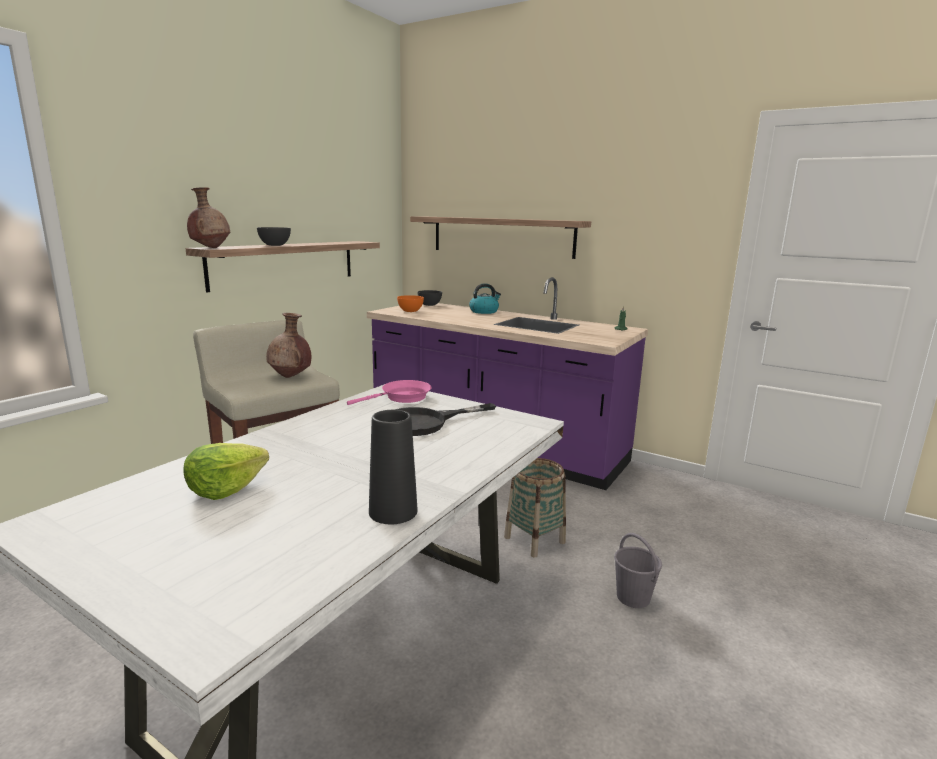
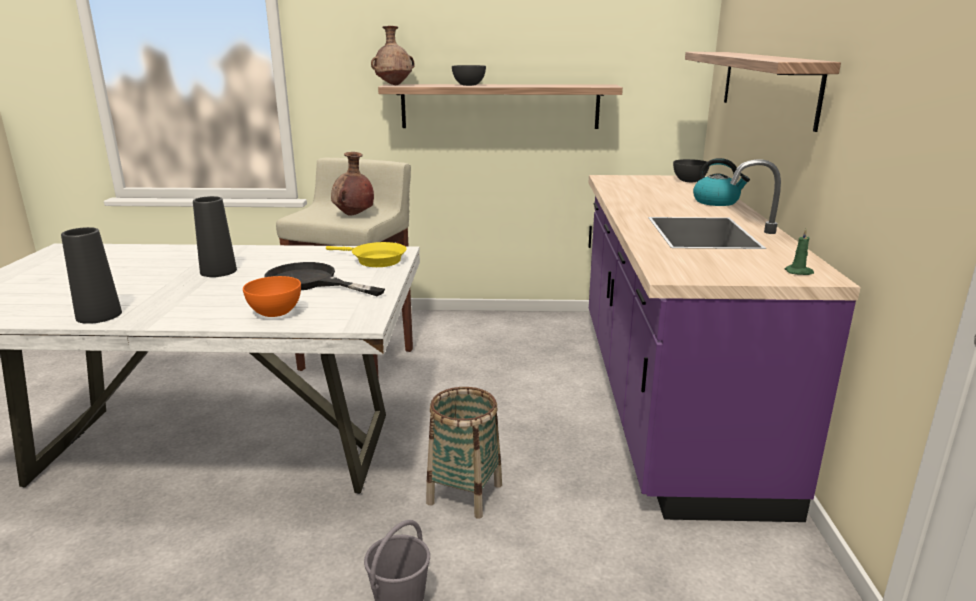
camera: 60 degrees right, 5 degrees up
lettuce [183,443,269,500] -> none
pink frying pan [347,380,432,405] -> yellow frying pan [326,242,407,267]
orange bowl [397,295,424,312] -> orange bowl moved to [243,276,301,317]
none -> black vase [193,196,237,277]

